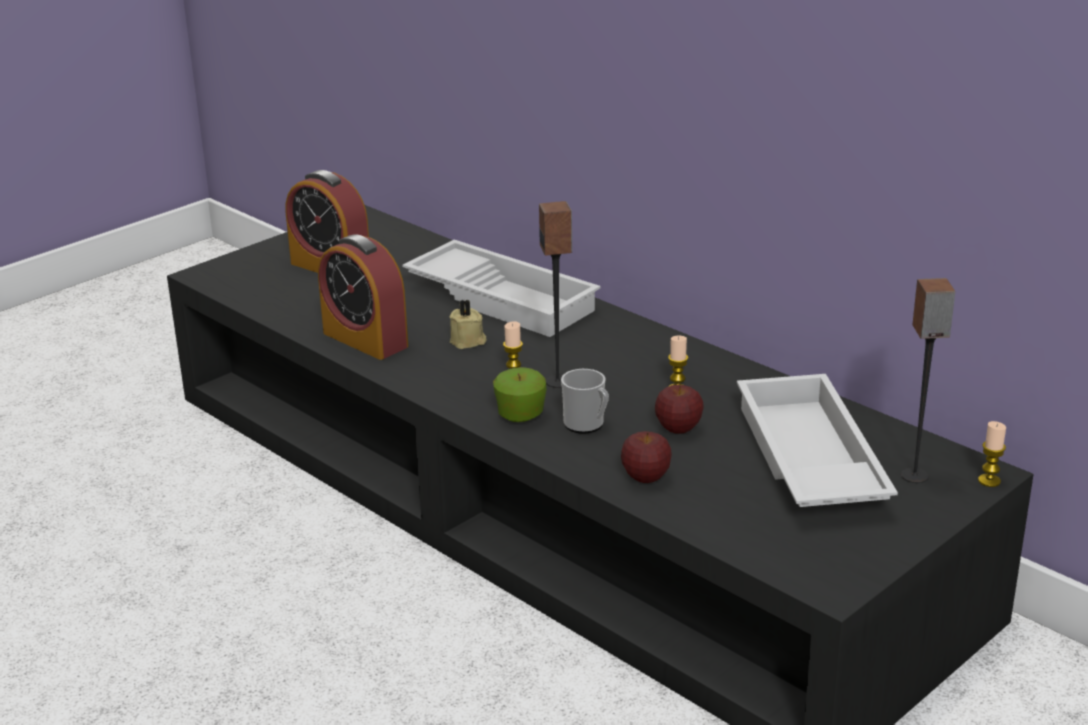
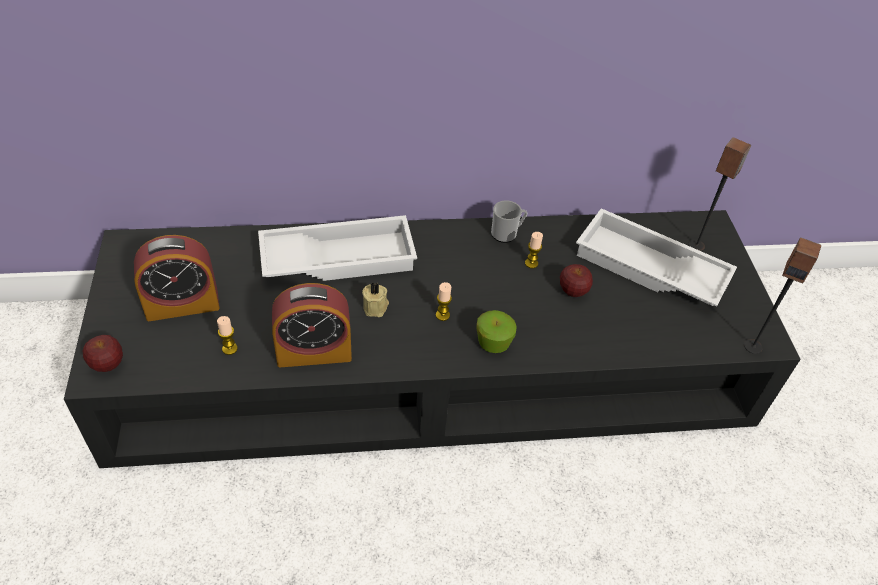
camera: 55 degrees left, 20 degrees up
speaker [539,201,572,388] -> speaker moved to [744,237,821,354]
mug [561,369,609,434] -> mug moved to [491,200,527,243]
apple [621,431,672,483] -> apple moved to [82,335,123,372]
candle [978,421,1006,487] -> candle moved to [217,316,238,355]

